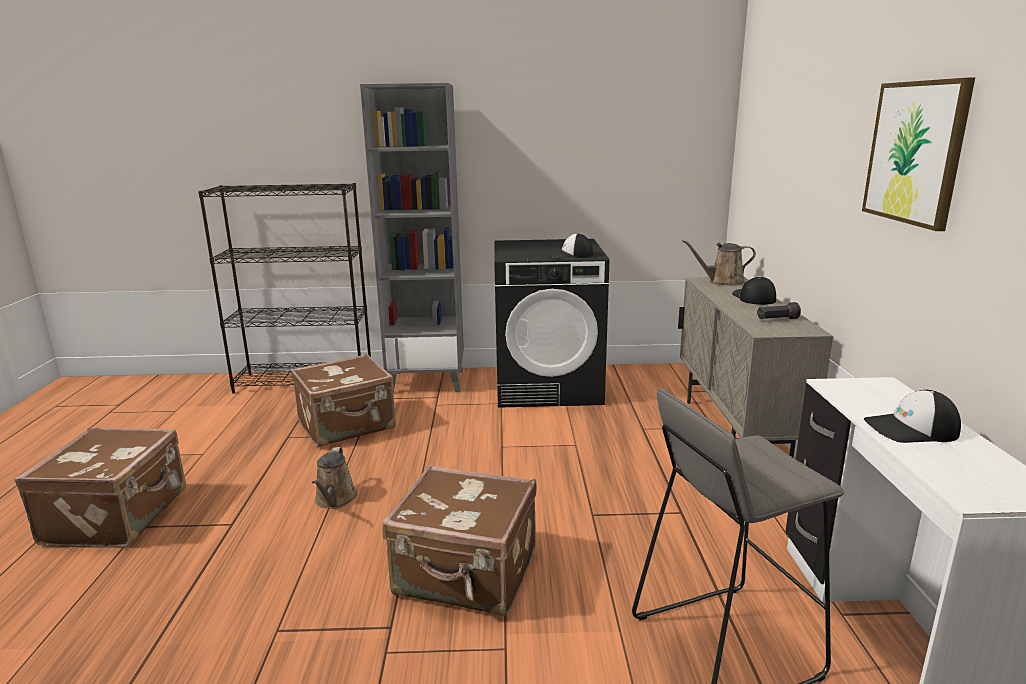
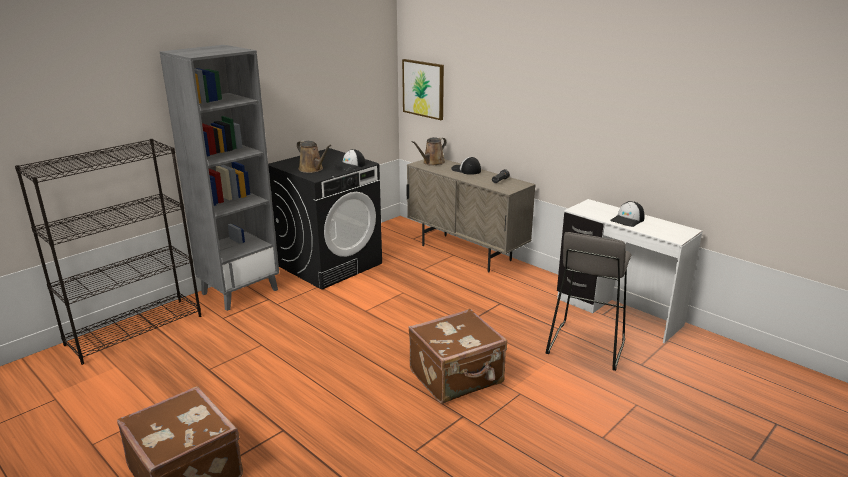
camera: 45 degrees left, 5 degrees up
brown suitcase [291,354,396,447] -> none
brown watering can [312,447,357,509] -> brown watering can moved to [297,140,331,173]
picture [862,77,975,231] -> picture moved to [402,59,444,120]

